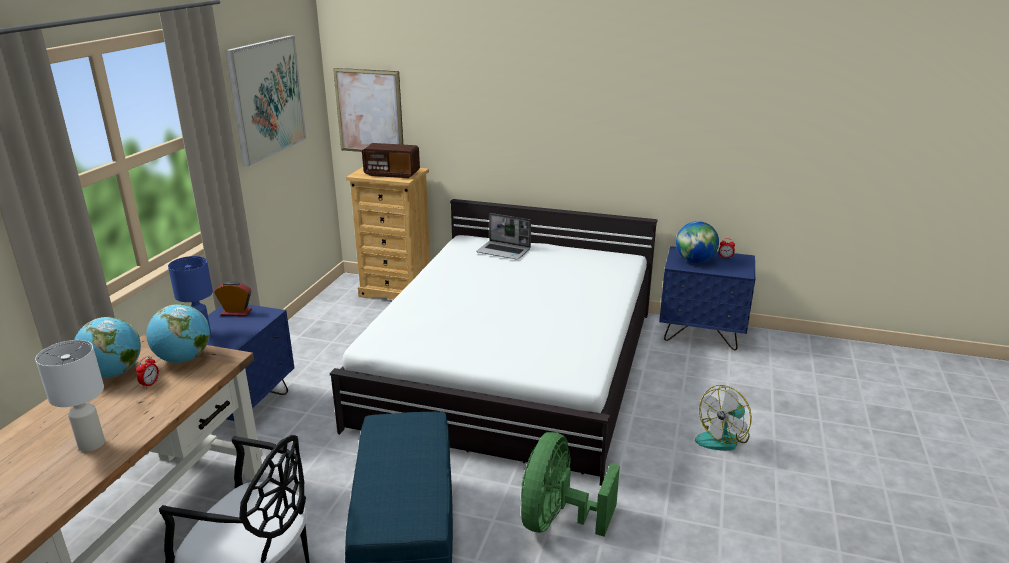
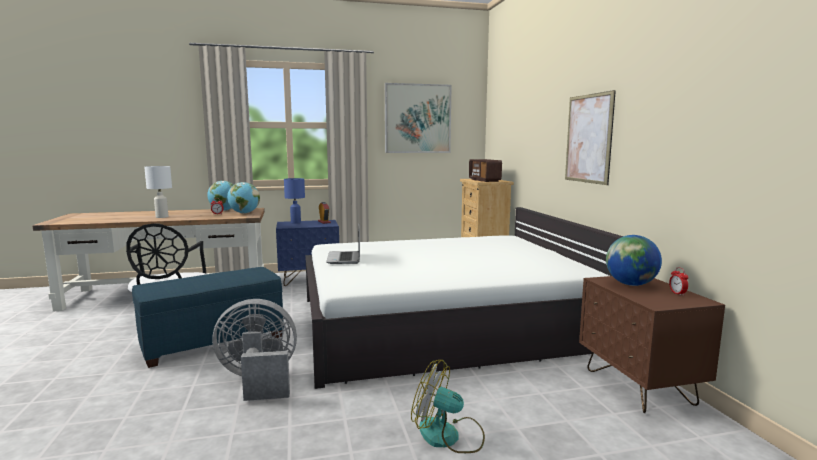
camera: 60 degrees right, 15 degrees down
picture [333,68,403,152] -> picture moved to [565,90,616,185]
laptop [476,213,531,260] -> laptop moved to [326,224,360,264]
green fan [521,432,620,537] -> grey fan [212,299,297,401]
blue nightstand [659,246,755,350] -> brown nightstand [579,276,725,413]

